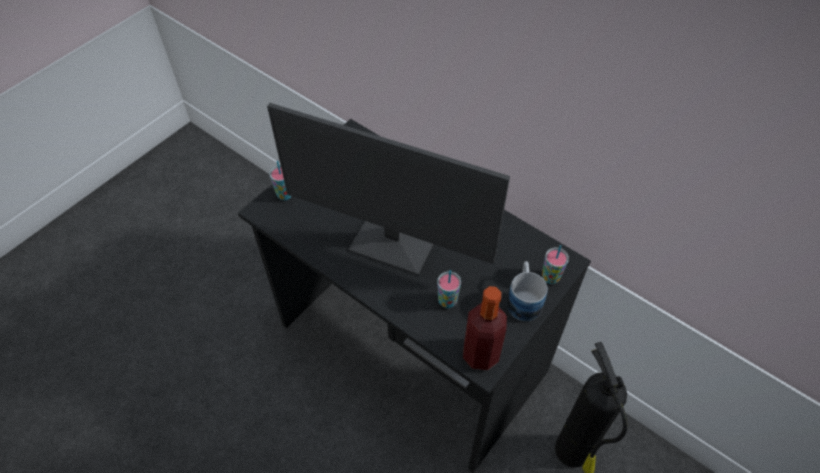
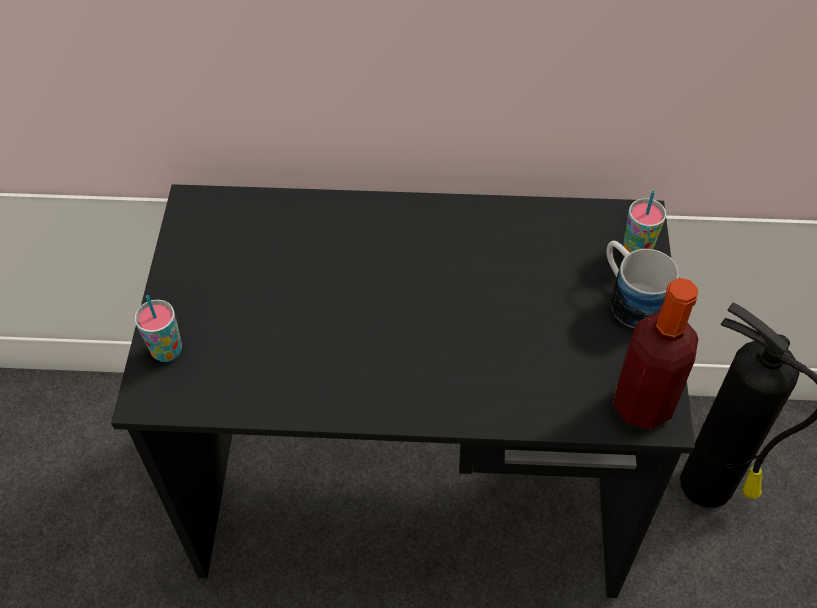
camera: 35 degrees left, 0 degrees up
monitor [267,103,510,275] -> none
cup [437,270,461,308] -> none

